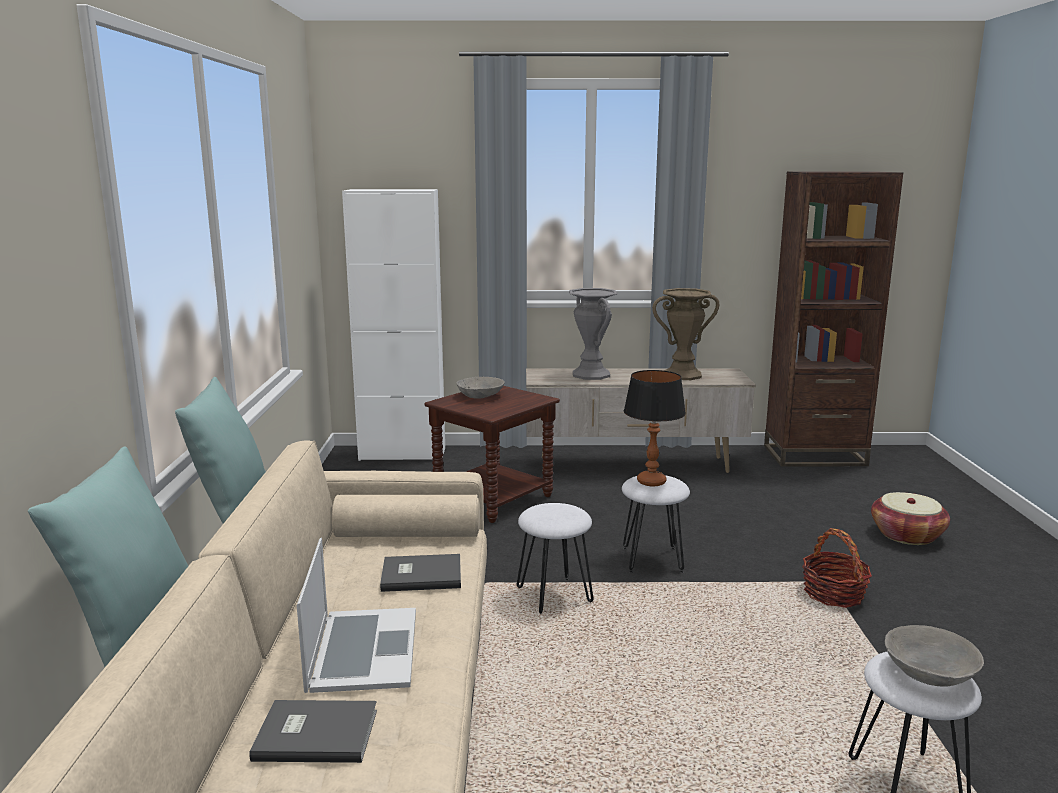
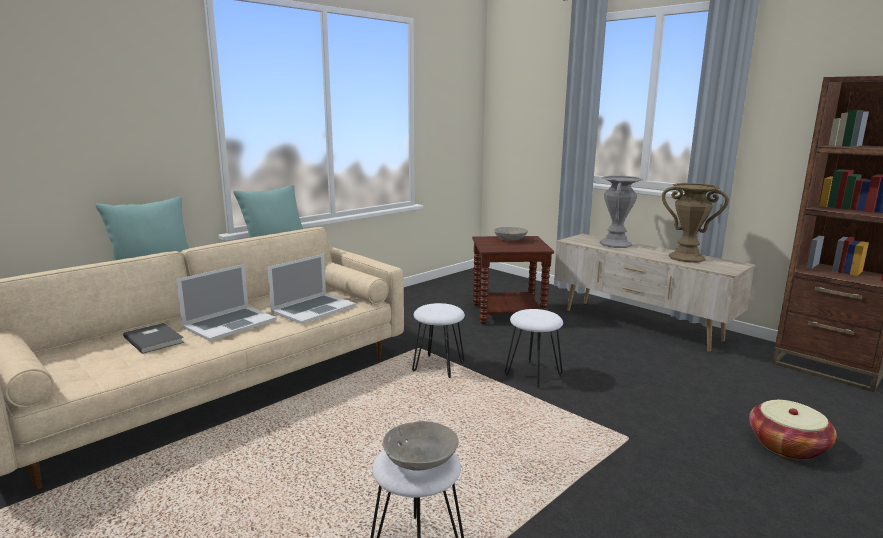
camera: 45 degrees right, 0 degrees up
white cabinet [342,189,445,461] -> none
grey book [380,554,461,592] -> laptop [267,254,356,324]
table lamp [624,370,686,486] -> none
basket [802,528,872,608] -> none

